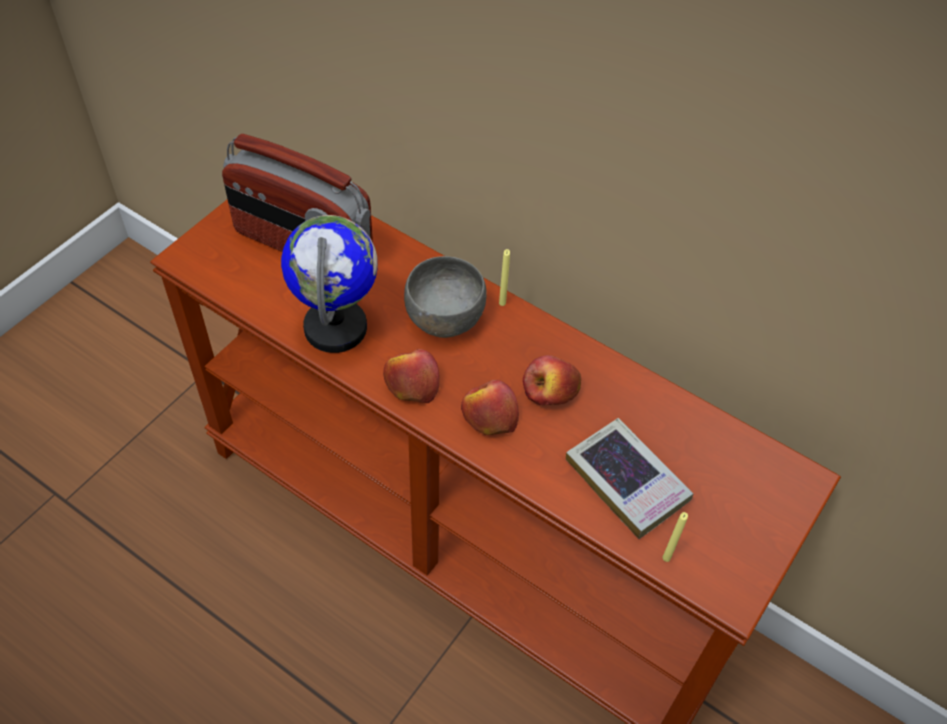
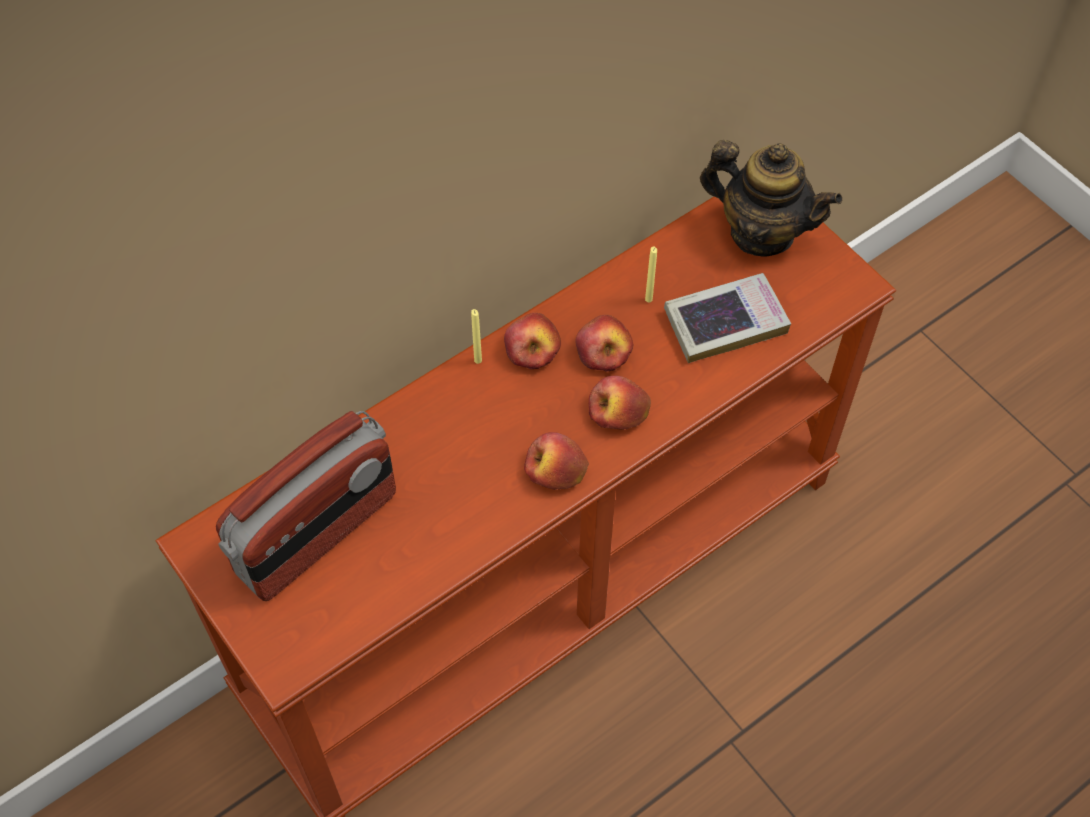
camera: 70 degrees left, 5 degrees up
globe [281,215,378,353] -> none
grey bowl [404,256,487,338] -> none
yellow candle [663,512,688,562] -> yellow candle moved to [645,246,657,302]
none -> apple [504,313,561,369]
none -> teapot [700,140,842,257]

